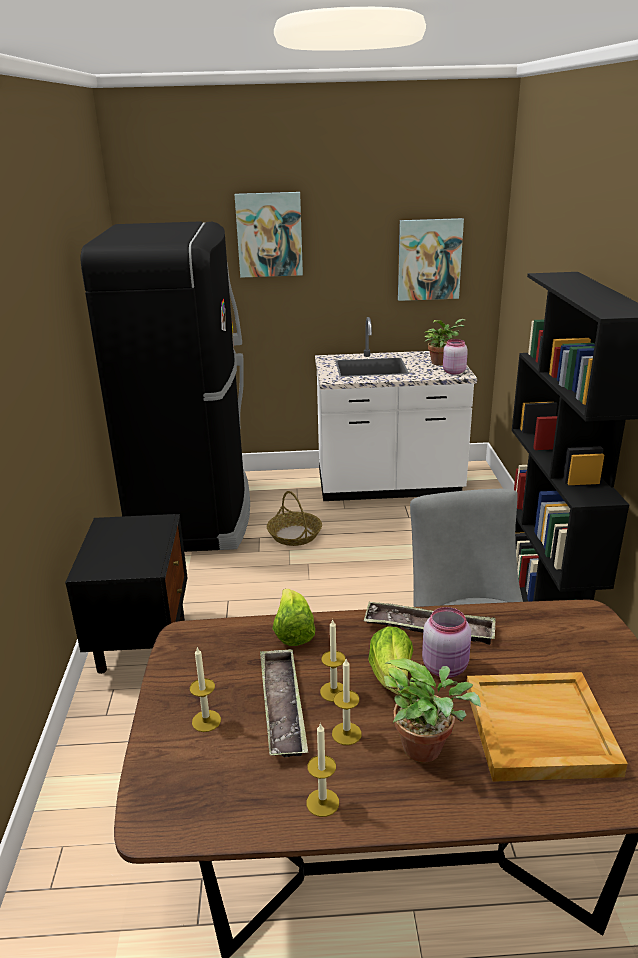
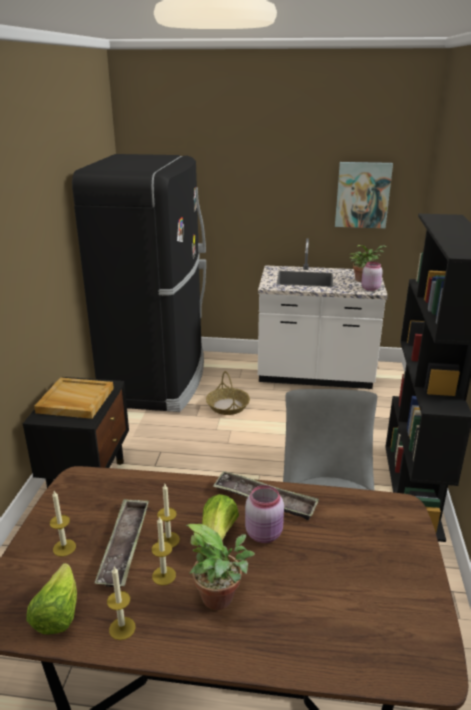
camera: 10 degrees right, 0 degrees up
picture [234,192,303,278] -> none
lettuce [272,589,315,646] -> lettuce moved to [26,563,77,635]
beige tray [467,672,628,782] -> beige tray moved to [34,377,114,419]

